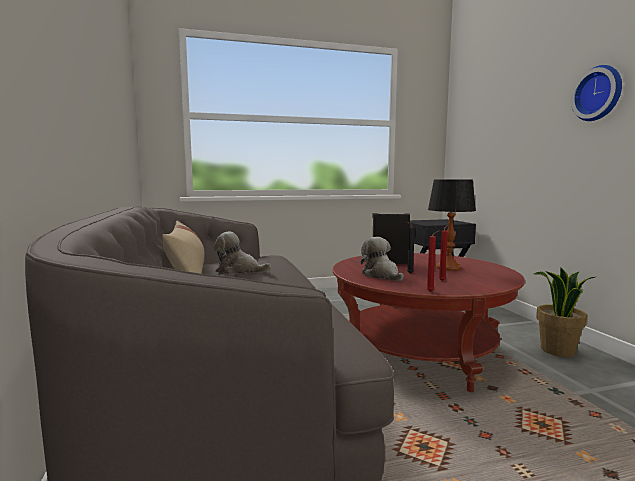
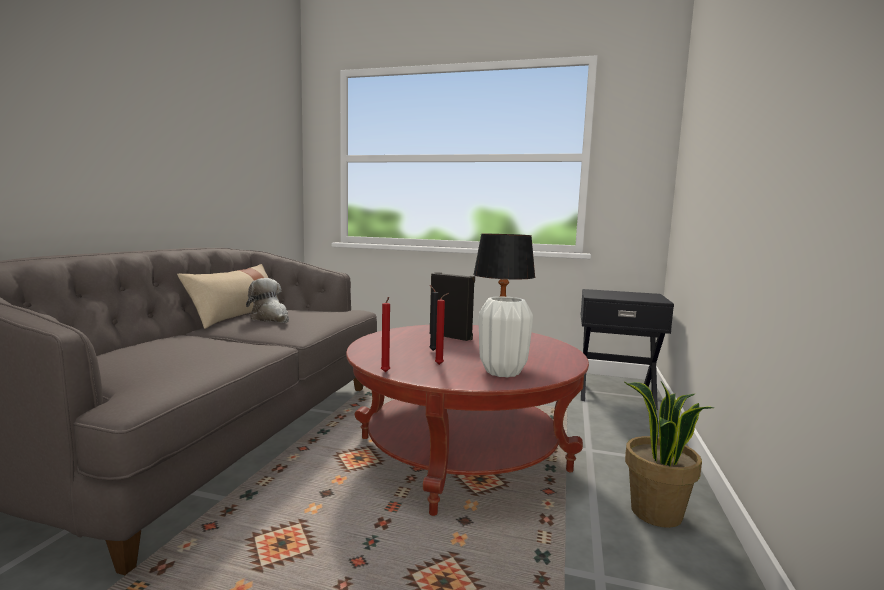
camera: 30 degrees right, 0 degrees up
plush toy [361,237,404,281] -> none
wall clock [571,65,622,121] -> none
none -> white vase [479,296,533,377]

